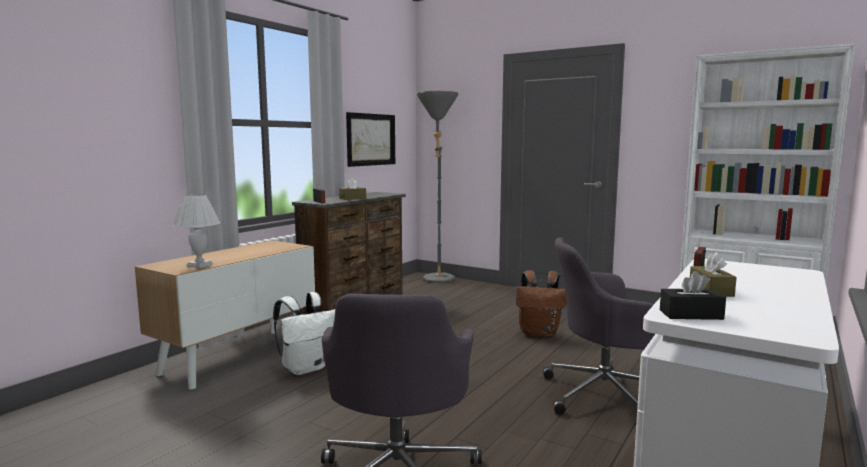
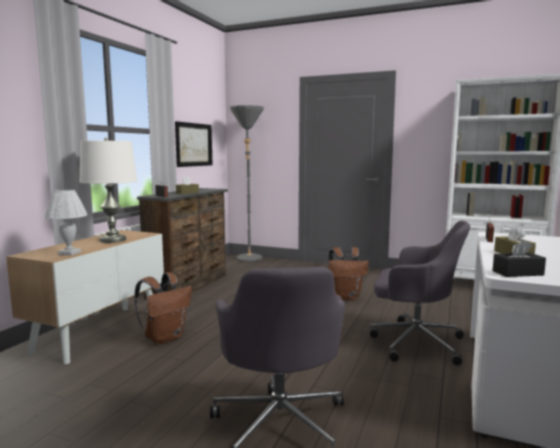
camera: 10 degrees left, 0 degrees up
white backpack [273,292,335,375] -> brown backpack [135,272,192,344]
grey office chair [543,237,655,415] -> grey office chair turned 150 degrees counterclockwise [370,221,470,365]
none -> white table lamp [79,137,137,243]

